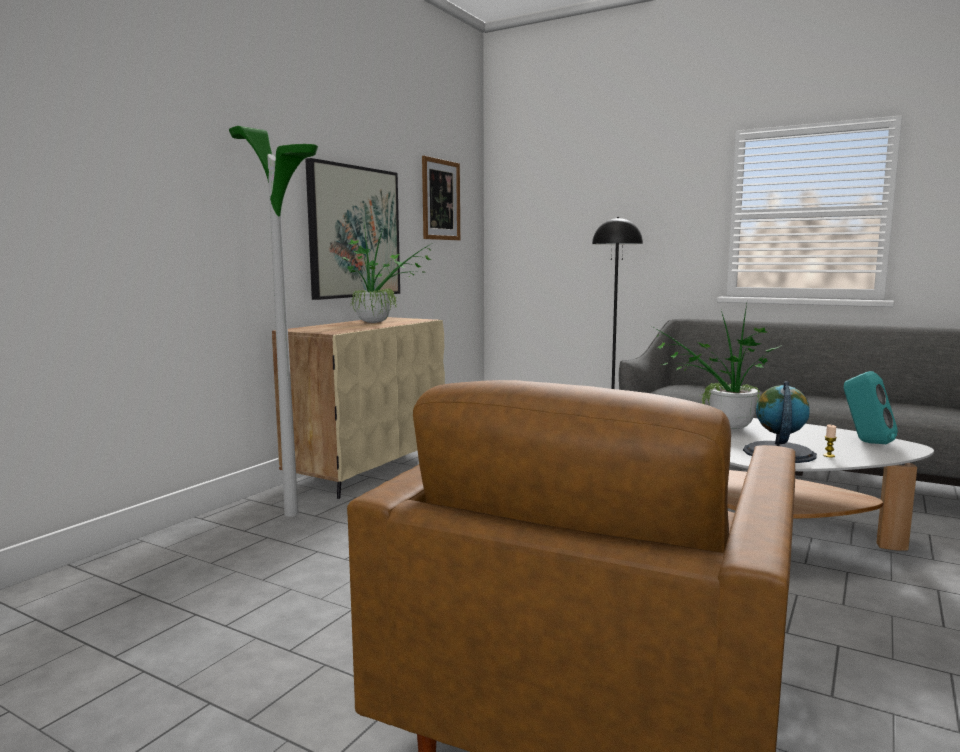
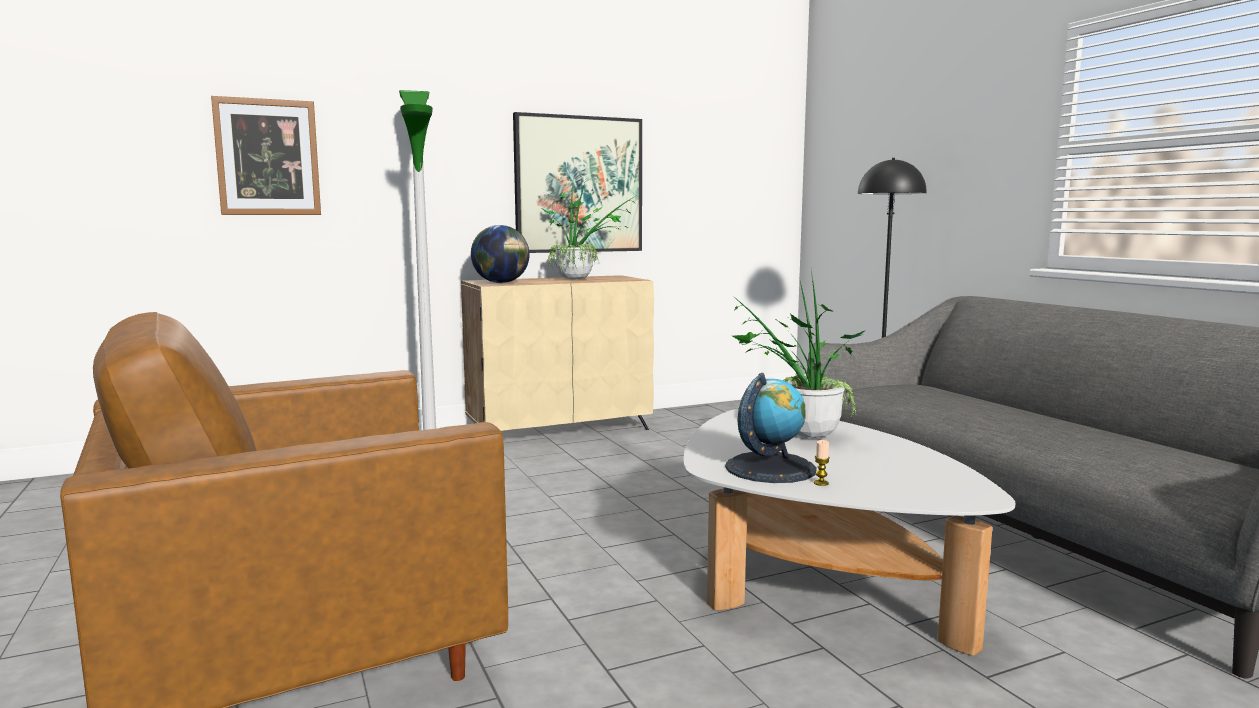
camera: 35 degrees right, 0 degrees up
picture [422,156,460,240] -> picture moved to [211,96,321,215]
turquoise speaker [844,371,898,444] -> none
none -> globe [471,225,530,283]

